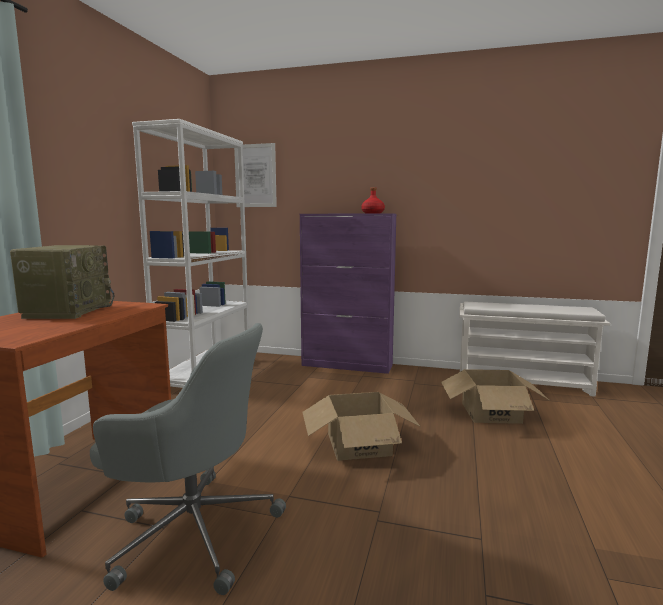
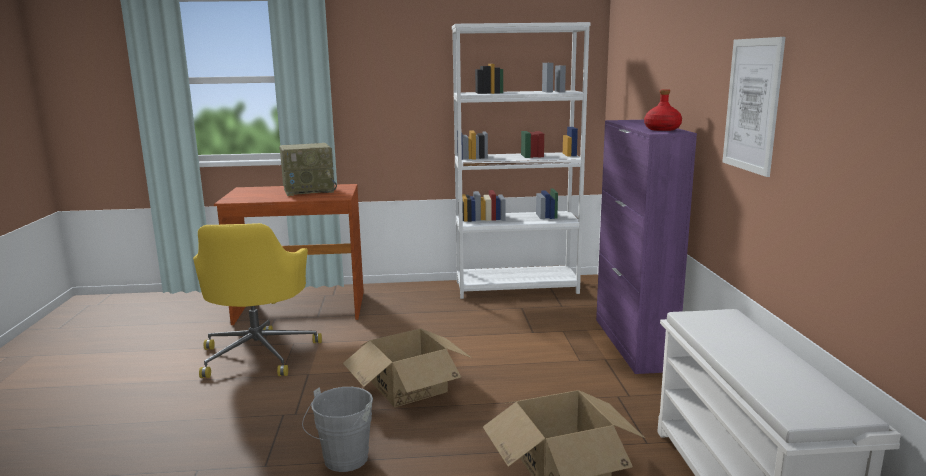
camera: 70 degrees right, 5 degrees up
grey office chair [90,323,286,595] -> yellow office chair [193,223,322,378]
picture [234,143,277,207] -> picture moved to [722,37,786,177]
none -> grey bucket [302,387,373,472]

